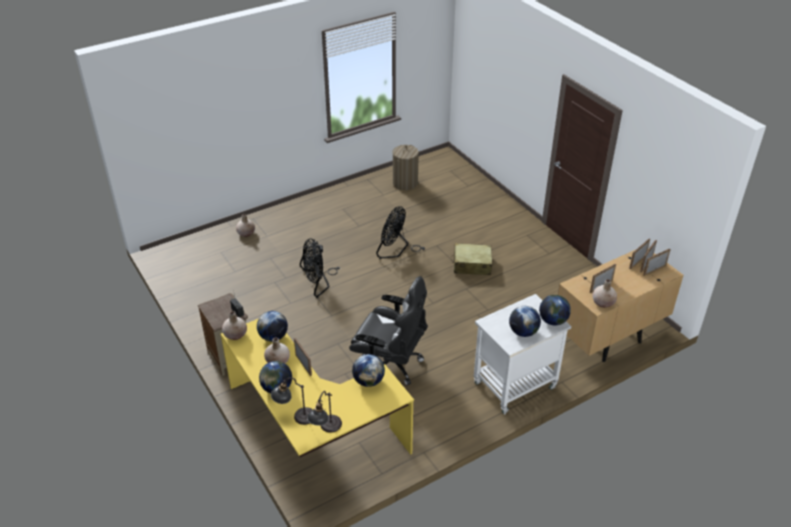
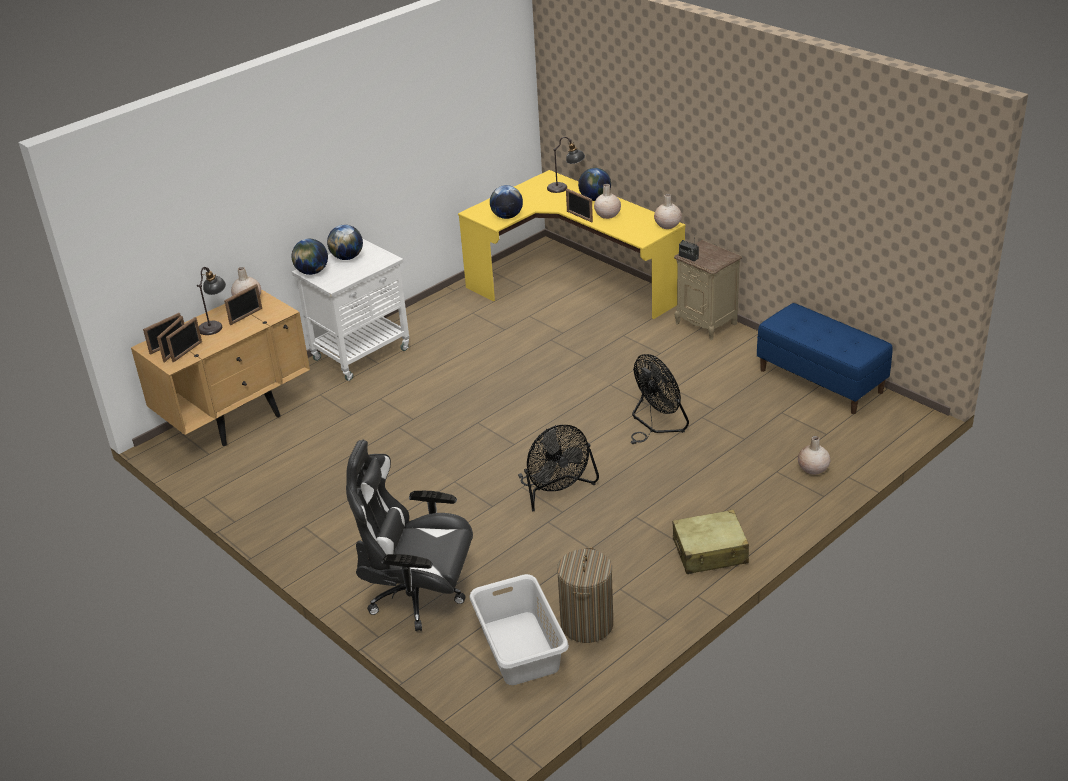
camera: 170 degrees right, 5 degrees down
globe [257,311,288,342] -> none
grey table lamp [307,391,342,433] -> grey table lamp moved to [197,267,226,335]
black office chair [349,276,428,386] -> black office chair moved to [346,439,473,631]
black fan [376,206,425,259] -> black fan turned 45 degrees clockwise [518,425,599,511]
beige suitcase [451,243,492,275] -> beige suitcase moved to [673,510,749,574]
none -> grey laundry basket [469,574,569,685]
none -> blue bench [757,303,893,414]

